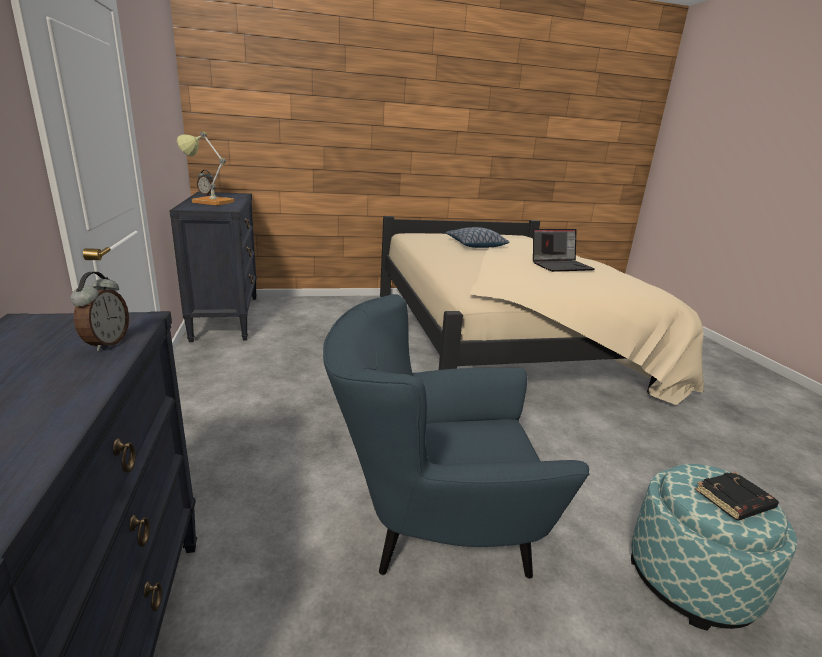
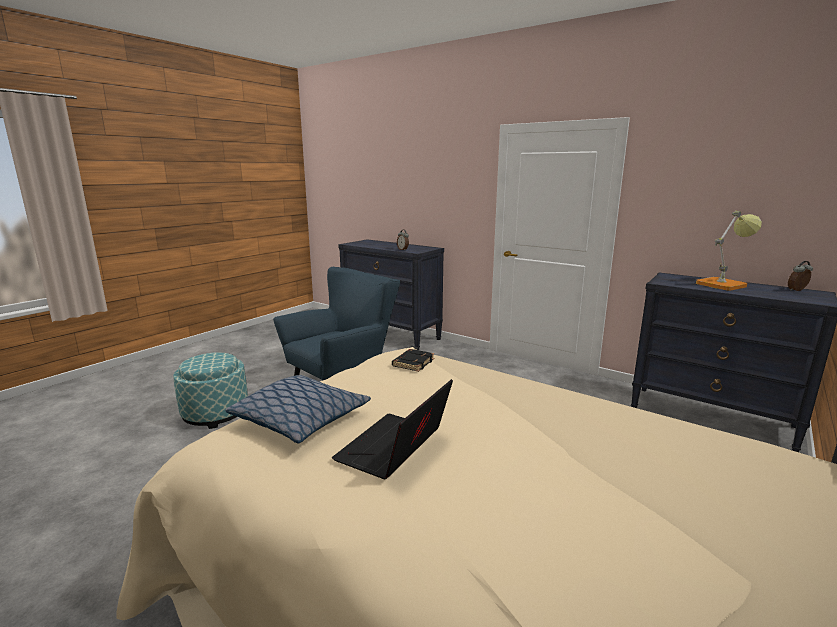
camera: 140 degrees right, 5 degrees down
pillow [446,227,510,248] -> pillow moved to [225,375,371,443]
black book [695,472,779,521] -> black book moved to [392,349,434,372]

